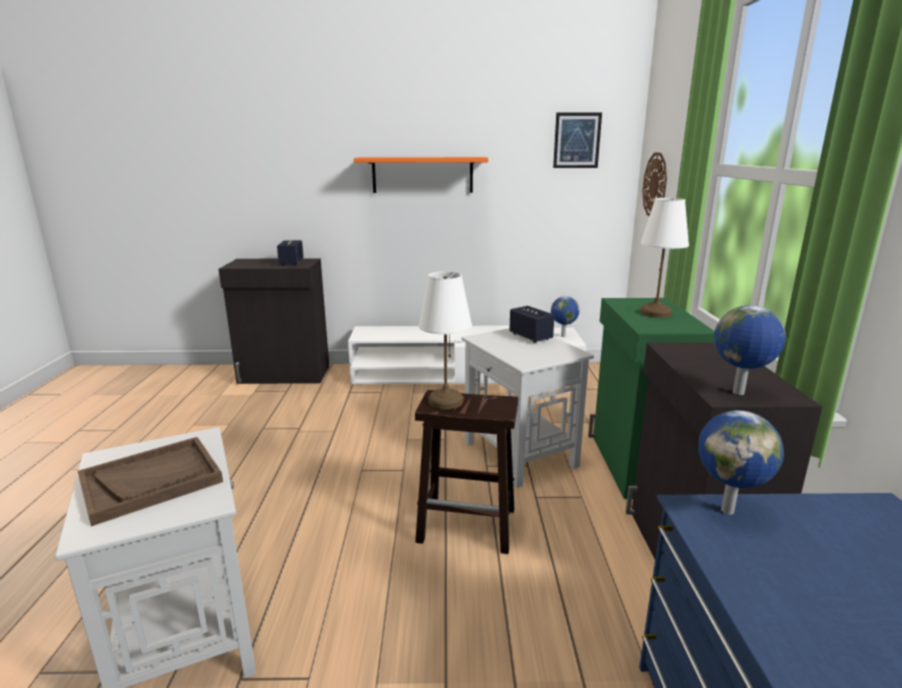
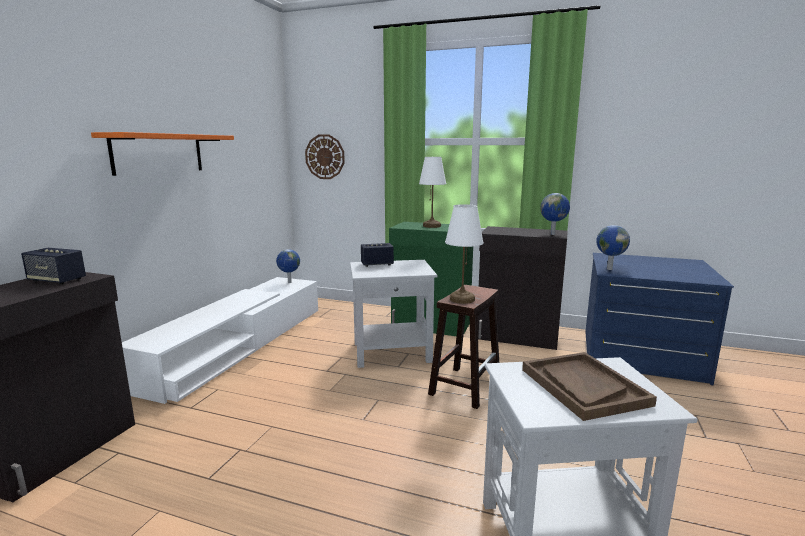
camera: 70 degrees left, 5 degrees down
picture [553,112,602,168] -> none

